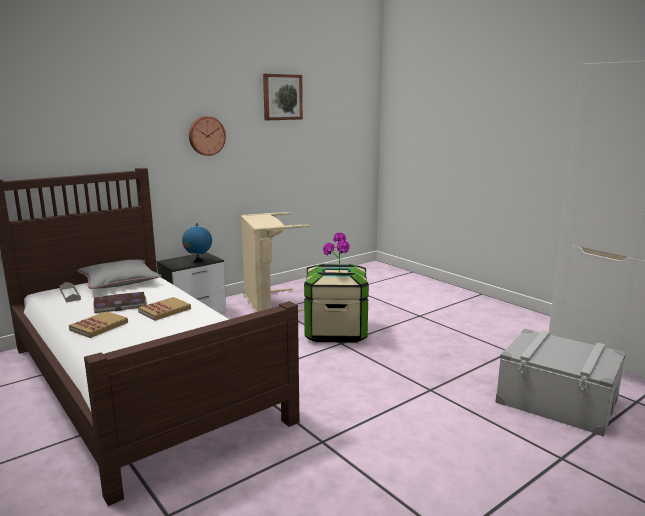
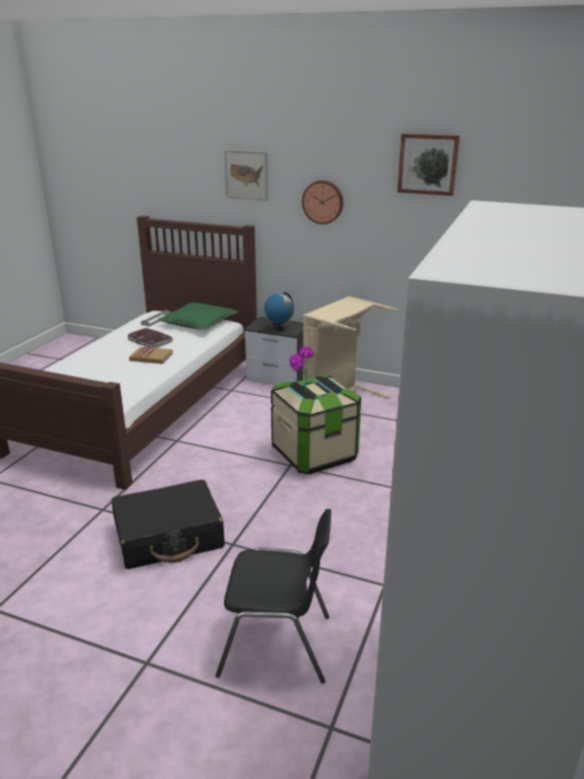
camera: 60 degrees right, 10 degrees up
book [69,311,128,338] -> none
grey pillow [77,260,161,289] -> green pillow [157,302,238,330]
grey storage box [495,329,626,437] -> black chair [216,509,331,684]
none -> black suitcase [112,480,225,569]
none -> picture [224,150,268,200]

